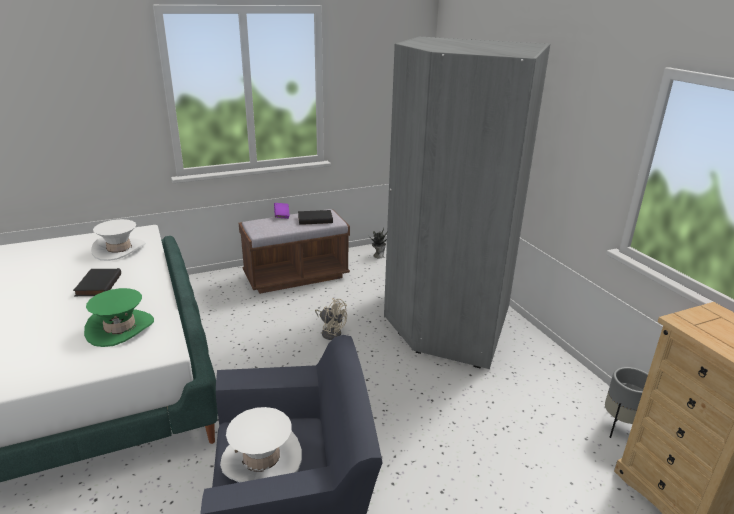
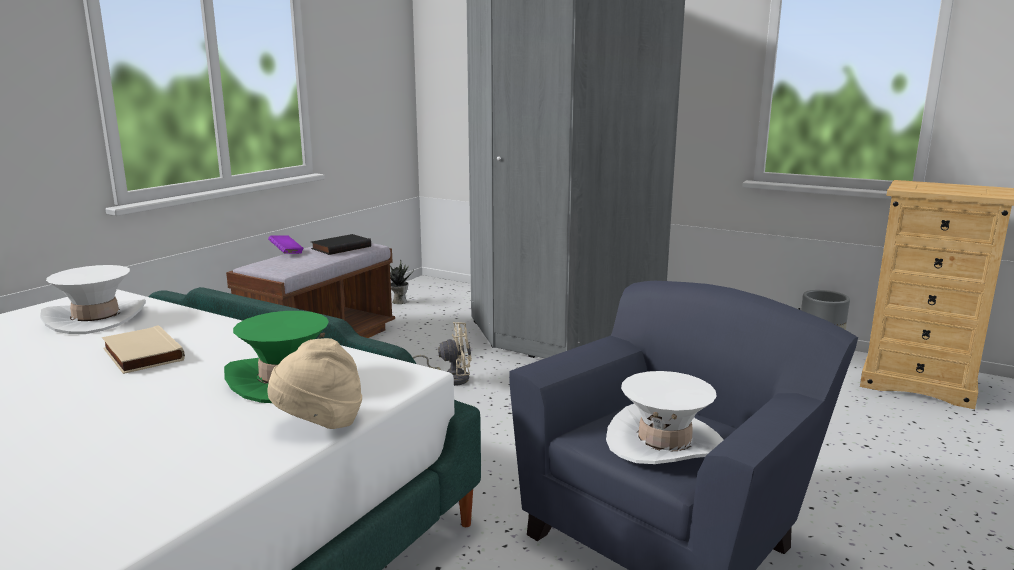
camera: 35 degrees left, 10 degrees down
black book [73,268,121,296] -> beige book [102,325,185,374]
none -> beige hat [267,338,362,429]

